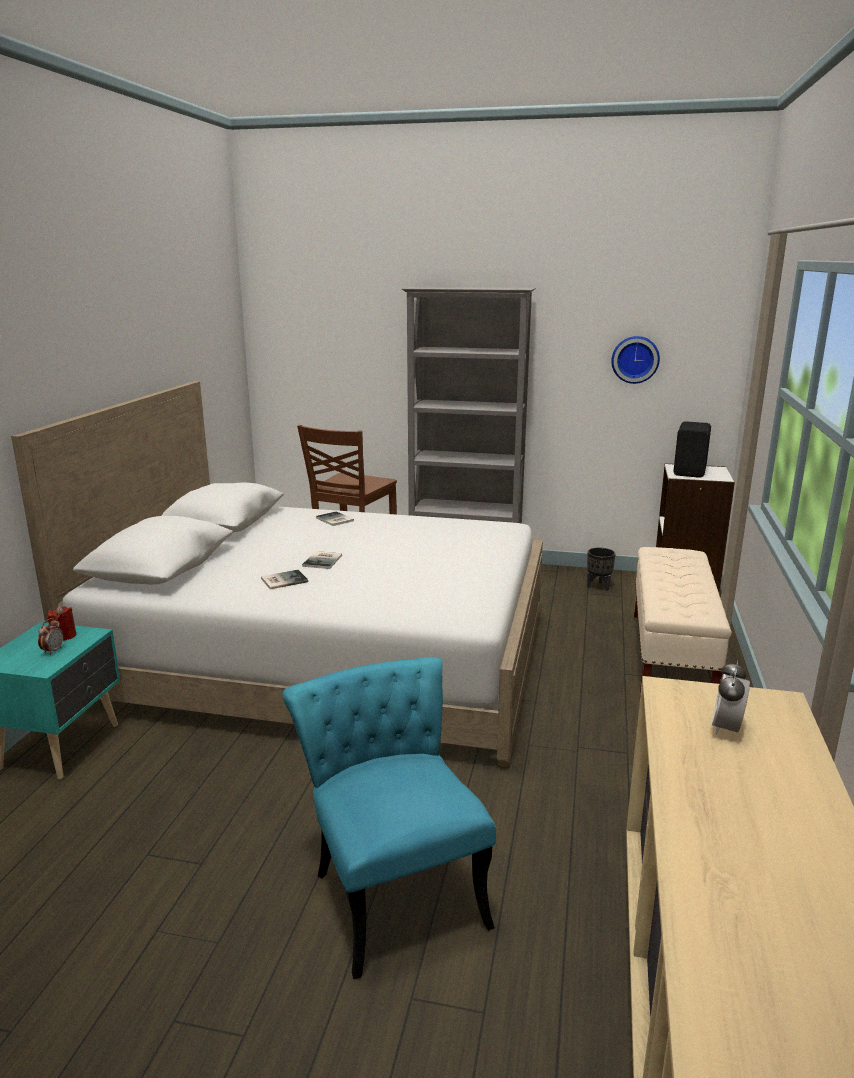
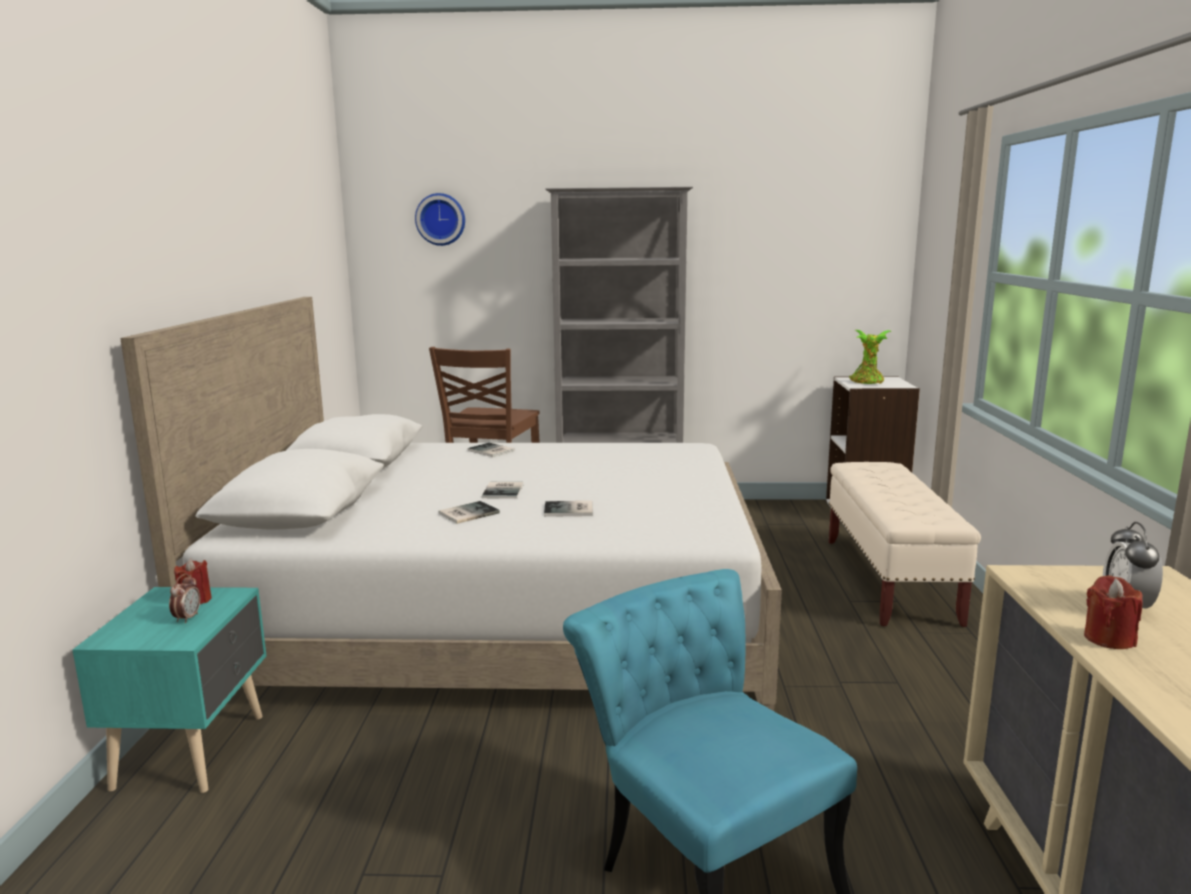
camera: 10 degrees left, 5 degrees down
black planter [587,548,616,591] -> none
wall clock [611,336,660,384] -> wall clock moved to [415,193,465,246]
black speaker [673,421,711,478] -> potted plant [849,330,891,384]
none -> book [544,501,593,517]
none -> red candle [1084,575,1143,649]

